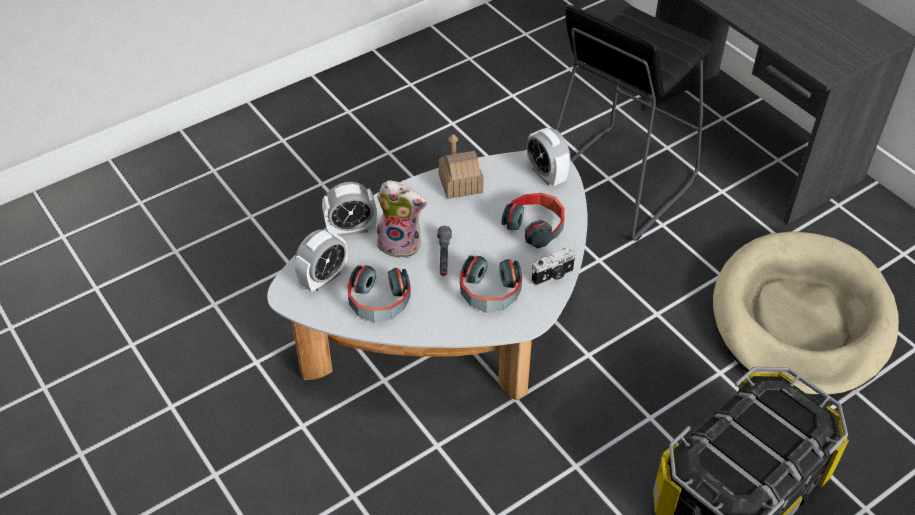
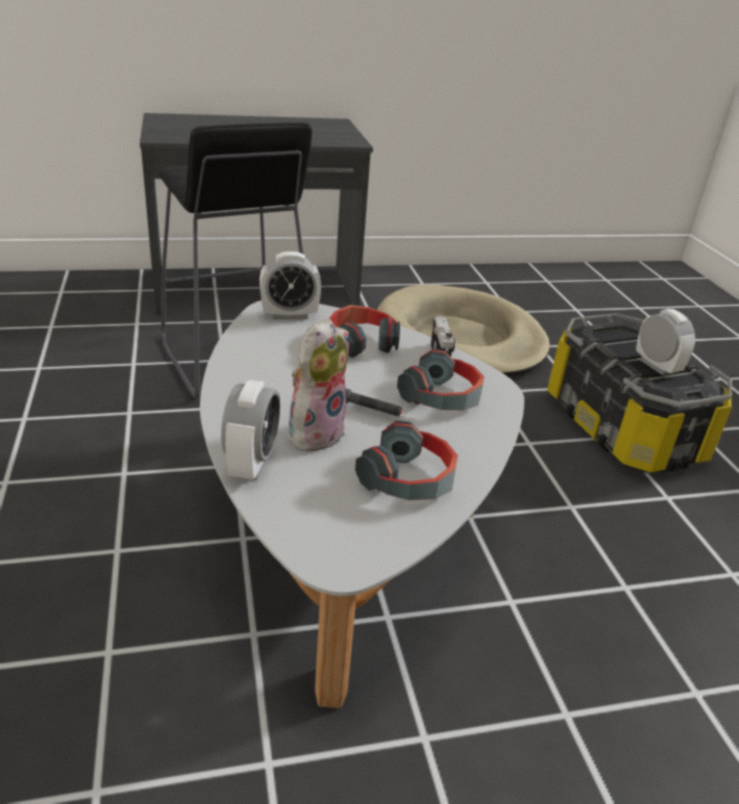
camera: 70 degrees left, 15 degrees down
alarm clock [295,230,347,292] -> alarm clock moved to [636,309,695,375]
toy house [439,134,484,199] -> none

